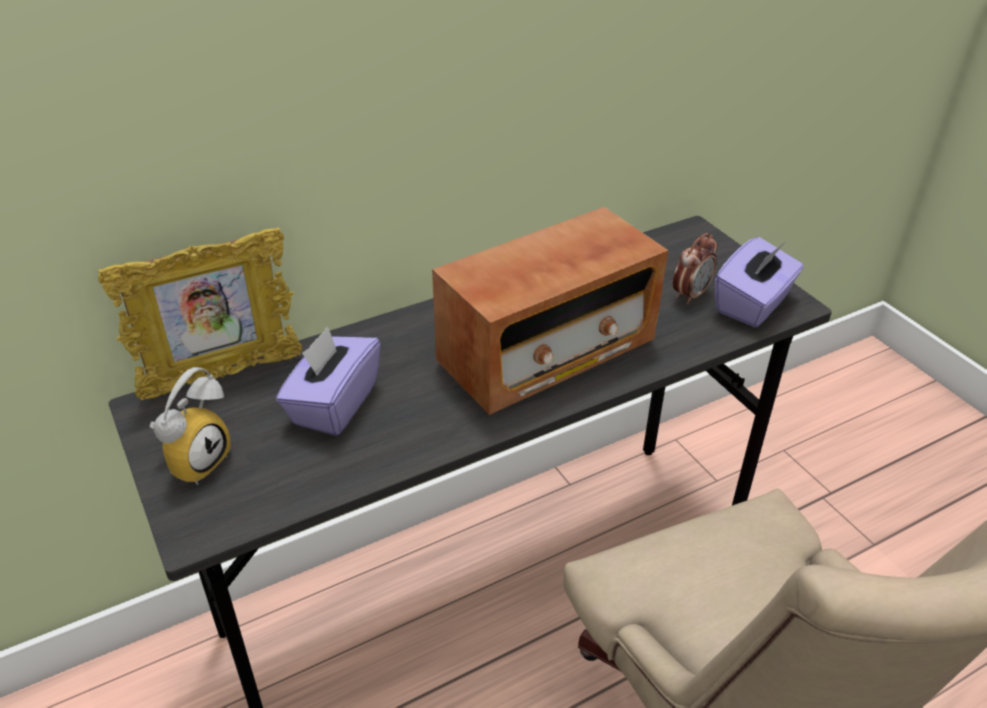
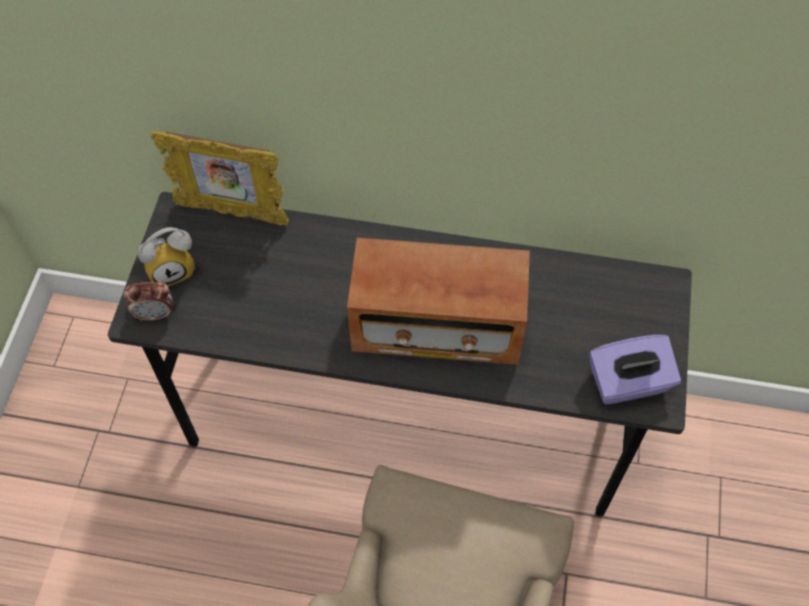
camera: 40 degrees right, 20 degrees up
purple tissue box [276,326,381,436] -> none
alarm clock [673,233,717,304] -> alarm clock moved to [124,281,173,322]

